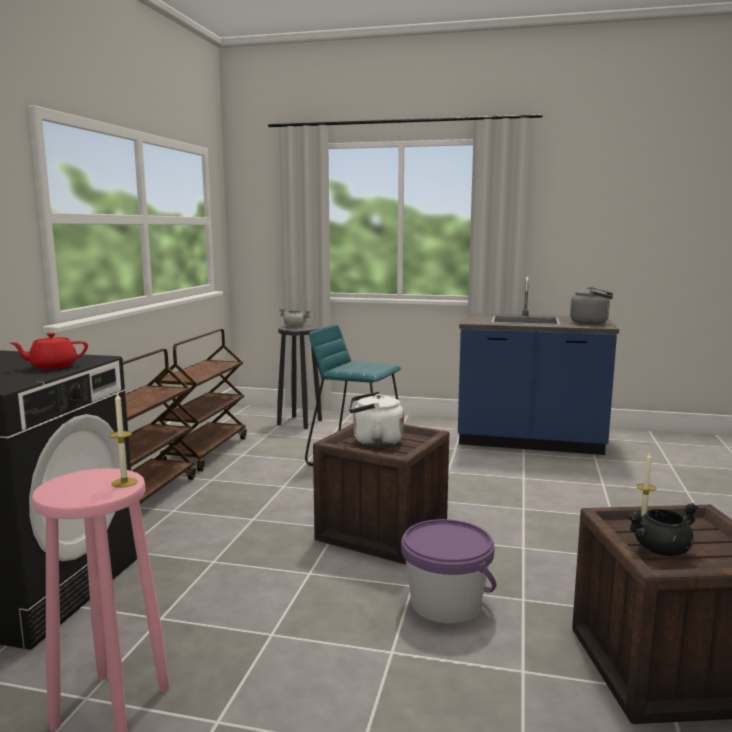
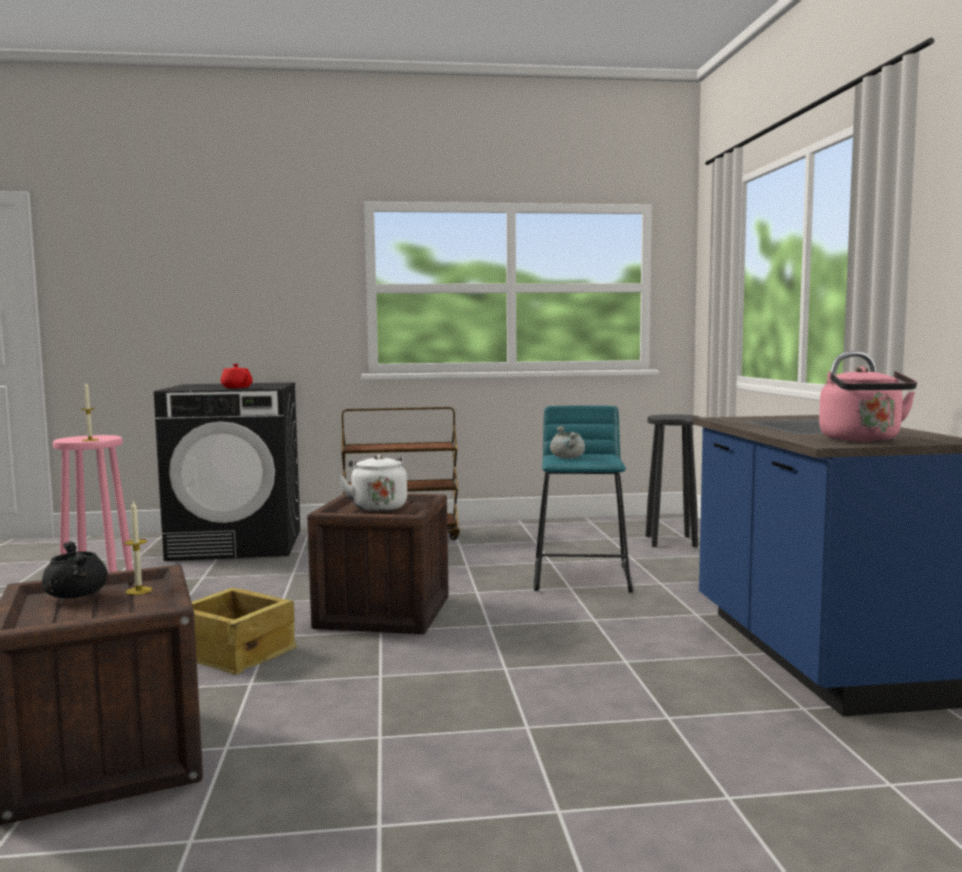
camera: 70 degrees right, 5 degrees down
brown cart [156,329,247,472] -> none
grey cooking pot [279,307,311,327] -> grey cooking pot moved to [550,426,585,458]
purple bucket [401,519,497,624] -> crate [192,588,297,675]
grey kettle [570,287,613,324] -> pink kettle [819,366,917,442]

